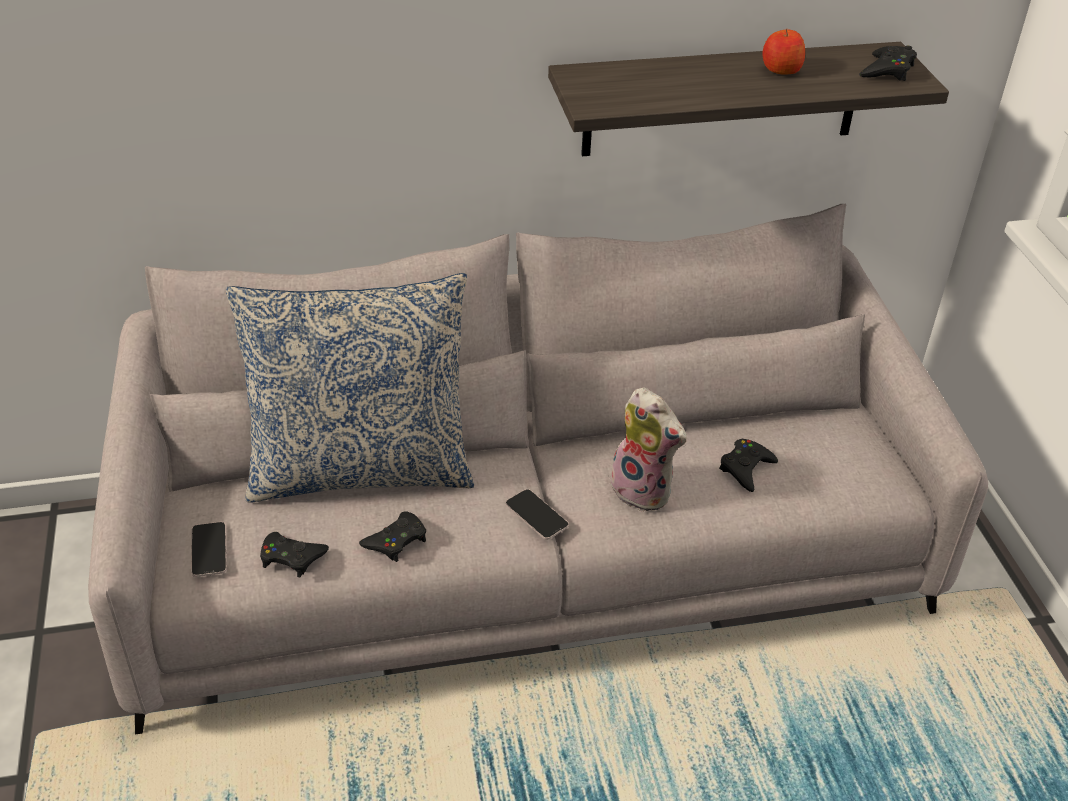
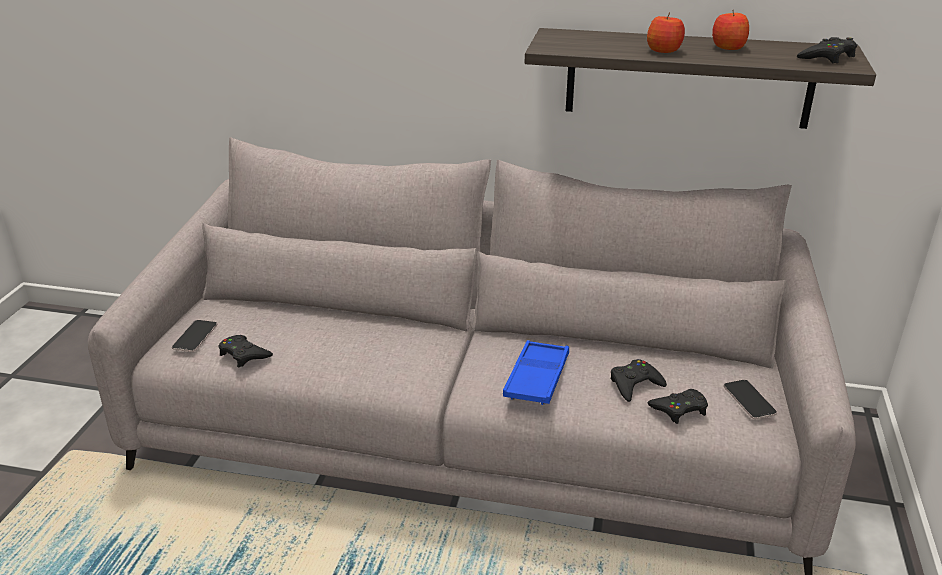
camera: 25 degrees right, 10 degrees down
pillow [226,273,474,503] -> none
black game controller [359,511,426,562] -> black game controller moved to [647,389,708,424]
phone [506,489,569,540] -> phone moved to [723,379,777,419]
plush toy [610,387,687,512] -> blue tray [503,340,569,405]
none -> apple [647,12,685,53]

